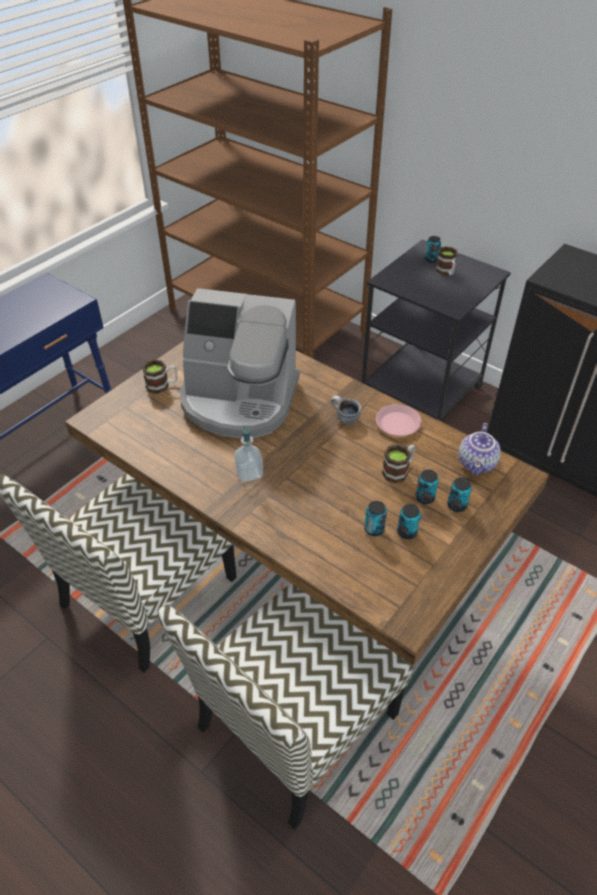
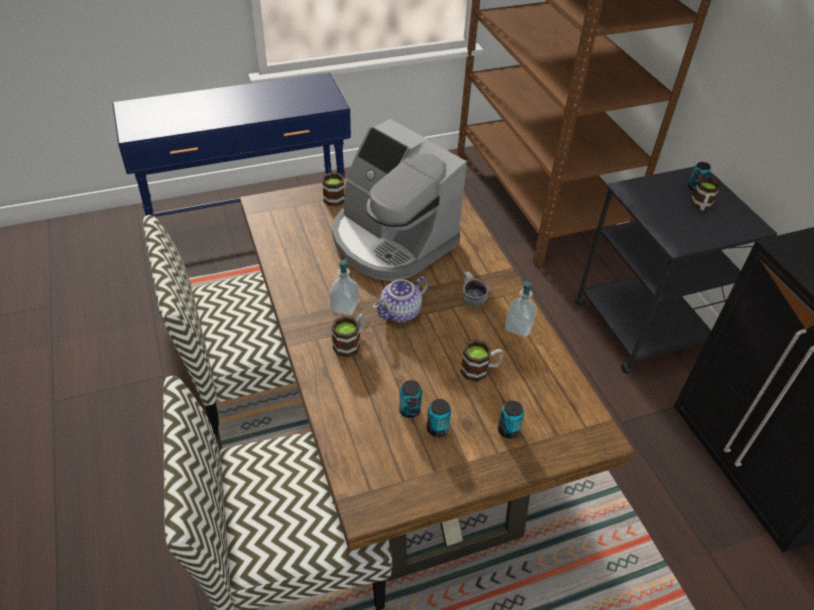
camera: 30 degrees right, 0 degrees up
pink plate [376,404,421,436] -> soap dispenser [505,281,537,337]
can [416,470,439,504] -> none
teapot [459,423,501,475] -> teapot moved to [373,276,428,322]
none -> mug [331,314,364,357]

